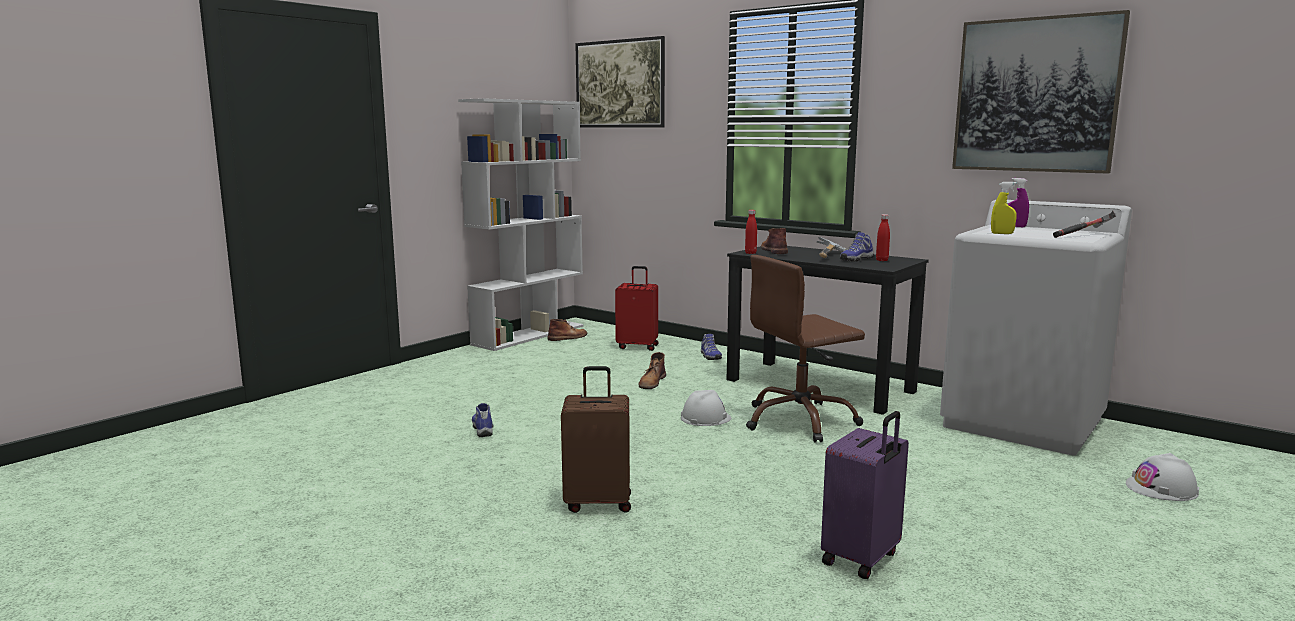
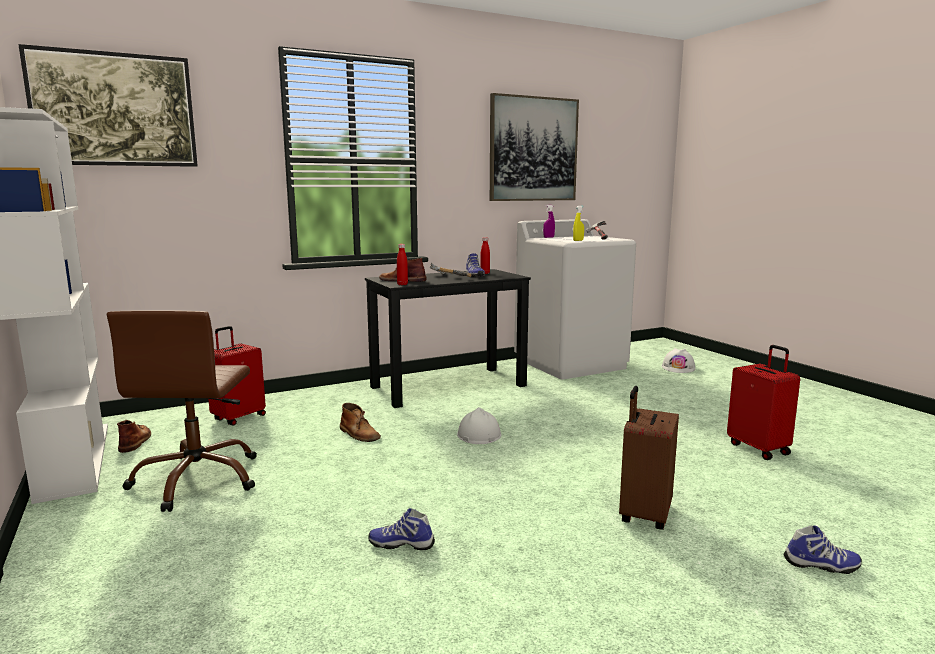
camera: 65 degrees left, 0 degrees up
shoe [701,334,722,360] -> shoe moved to [784,525,862,574]
brown office chair [746,255,865,443] -> brown office chair moved to [107,310,257,512]
purple suitcase [821,411,909,579] -> red suitcase [727,345,800,460]

